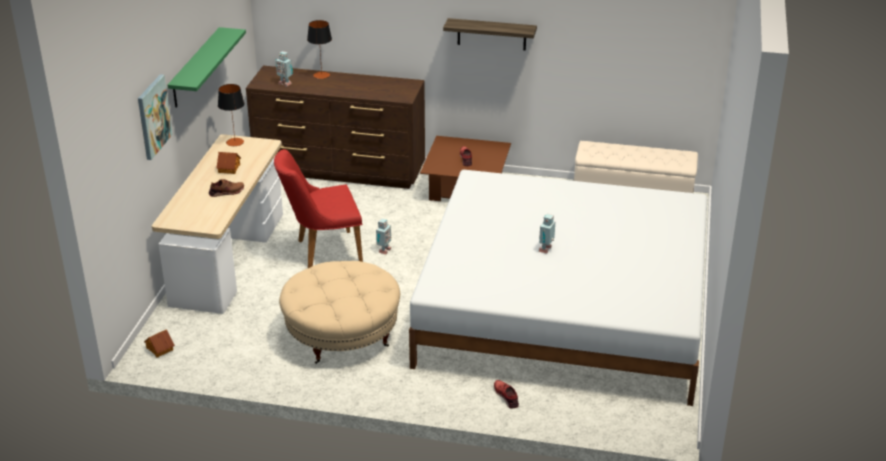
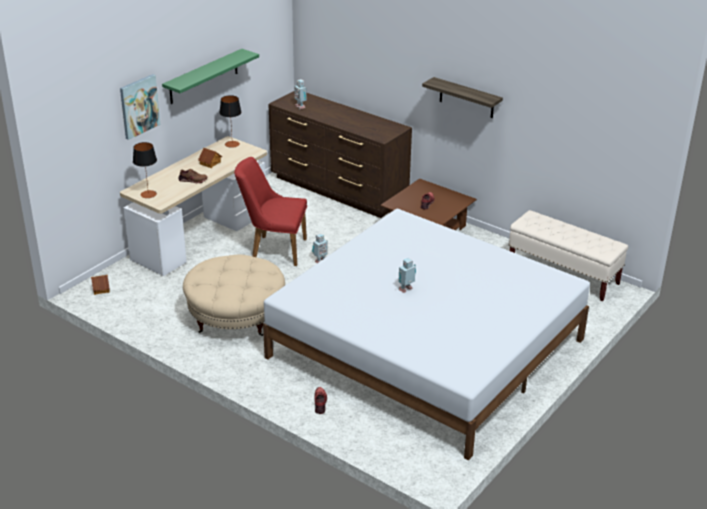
camera: 25 degrees right, 0 degrees up
table lamp [307,20,332,79] -> table lamp moved to [133,142,157,198]

